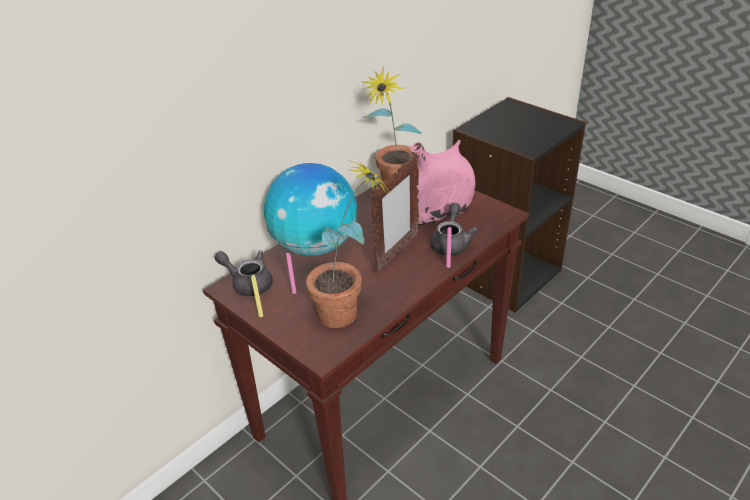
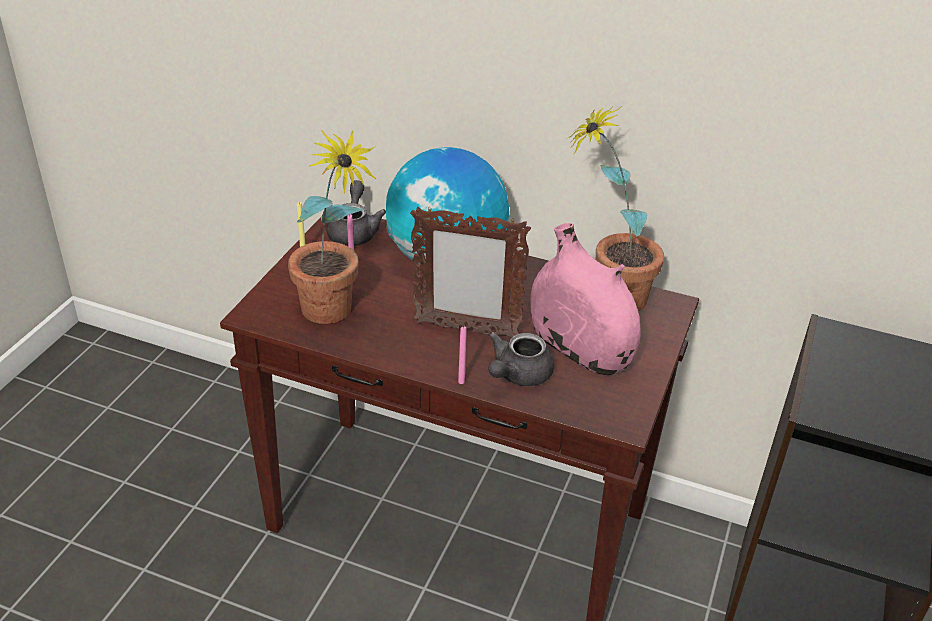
camera: 65 degrees right, 0 degrees up
grey teapot [430,203,478,255] -> grey teapot turned 135 degrees clockwise [488,332,554,386]

